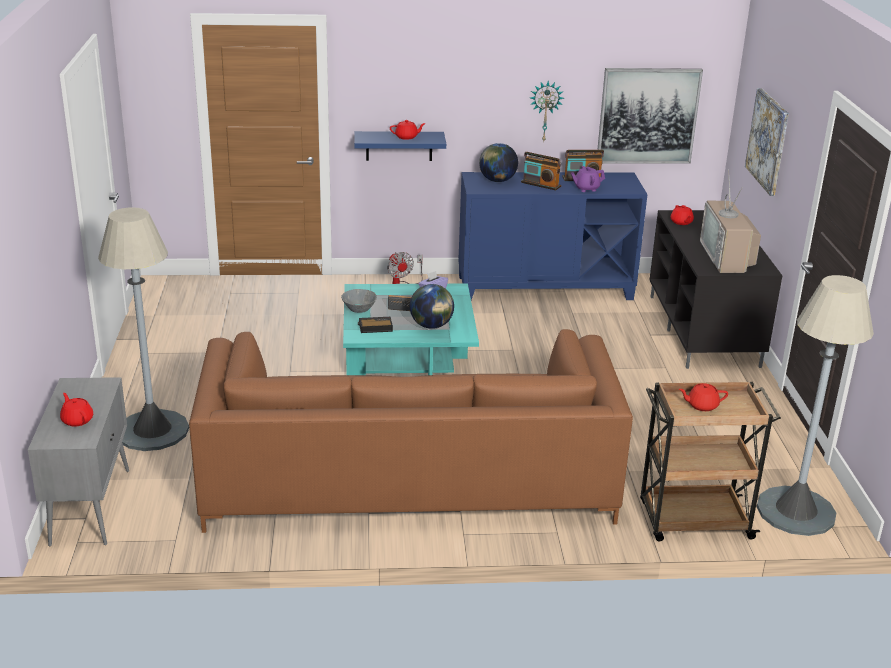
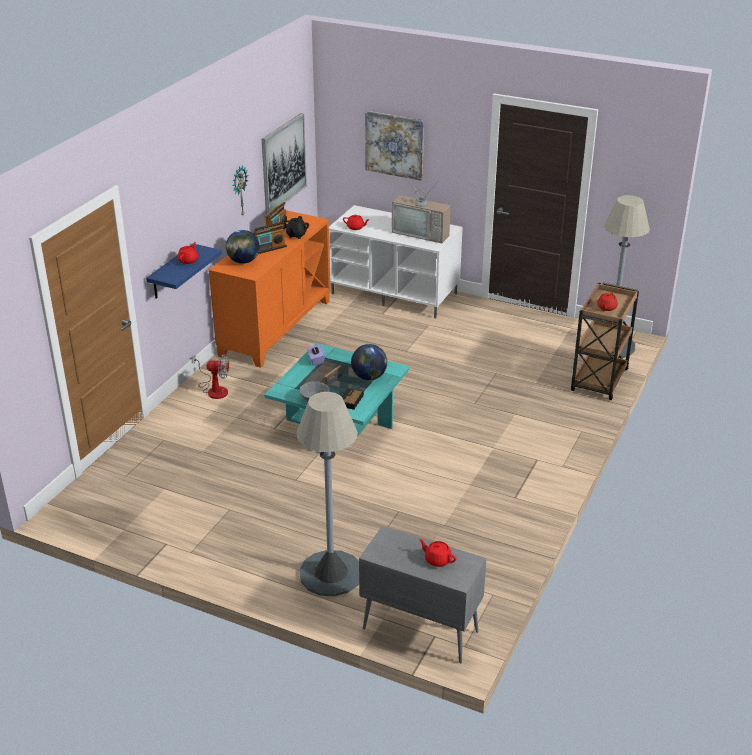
camera: 60 degrees left, 5 degrees up
red teapot [60,393,93,427] -> red teapot turned 45 degrees clockwise [419,539,456,567]
brown sofa [189,329,633,533] -> none
blue cabinet [458,172,648,300] -> orange cabinet [209,210,330,368]
purple teapot [571,166,605,192] -> black teapot [283,216,309,239]
black tv stand [649,210,782,369] -> white tv stand [329,205,463,318]

